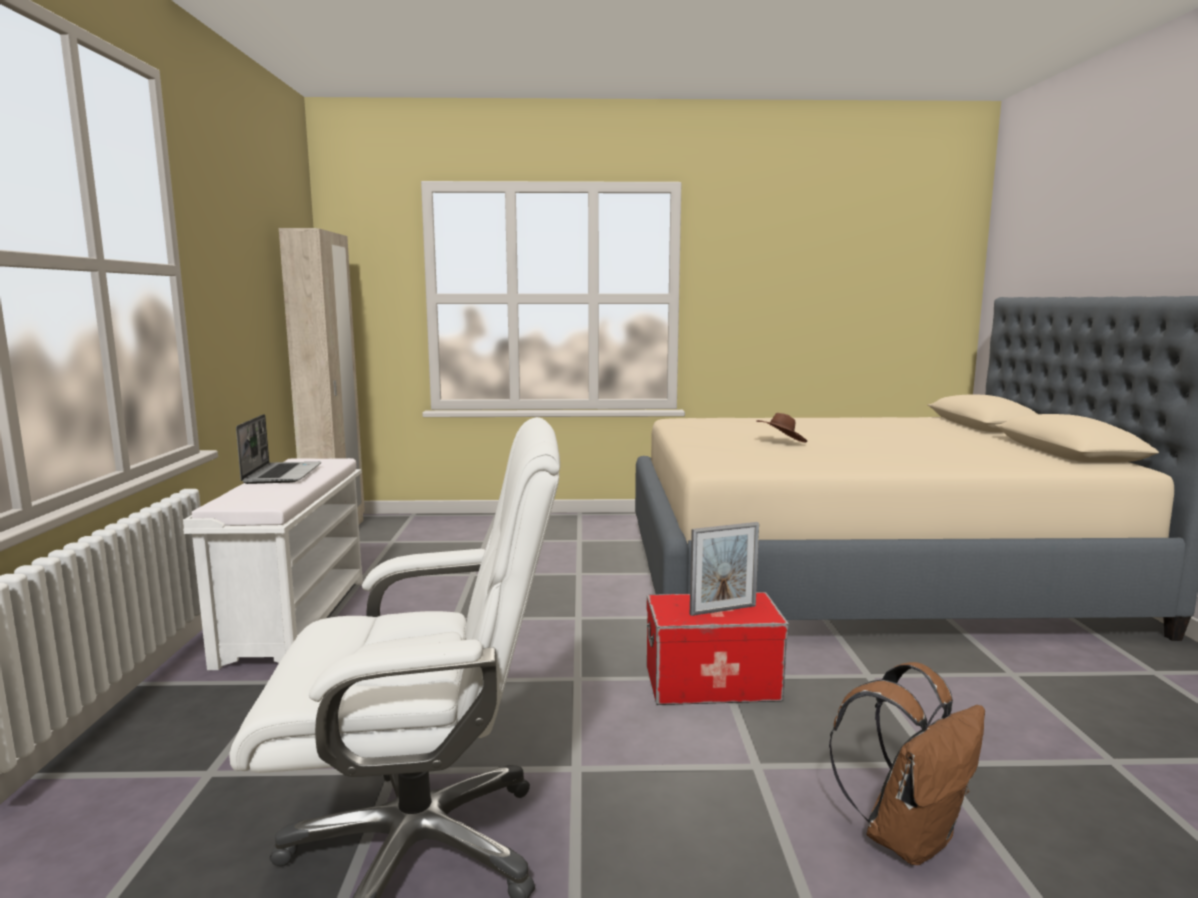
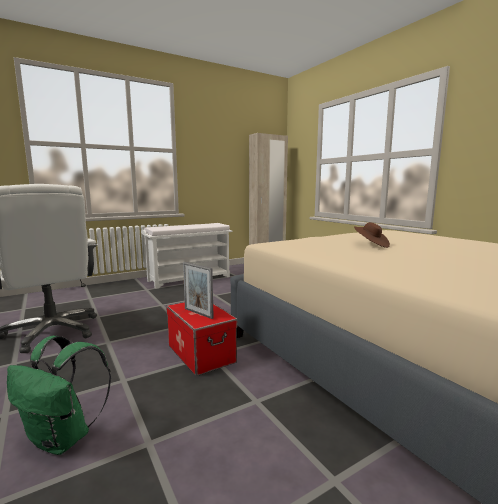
camera: 60 degrees right, 0 degrees up
laptop [236,414,321,484] -> none
brown backpack [829,662,985,865] -> green backpack [7,336,111,455]

